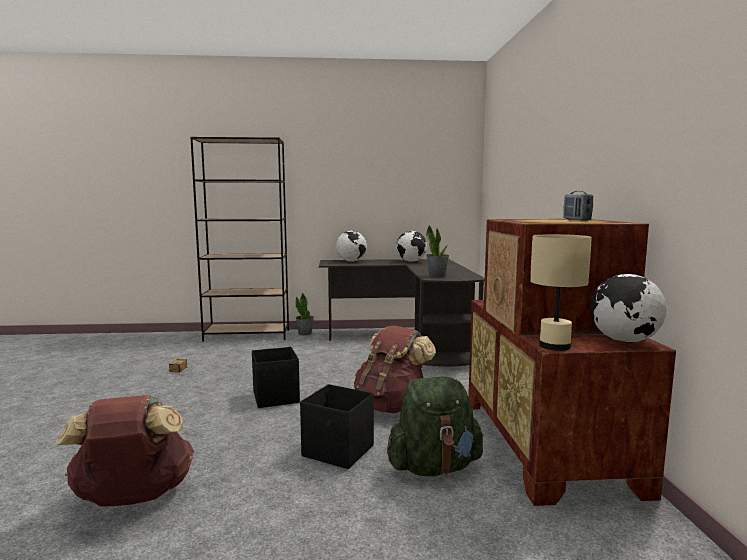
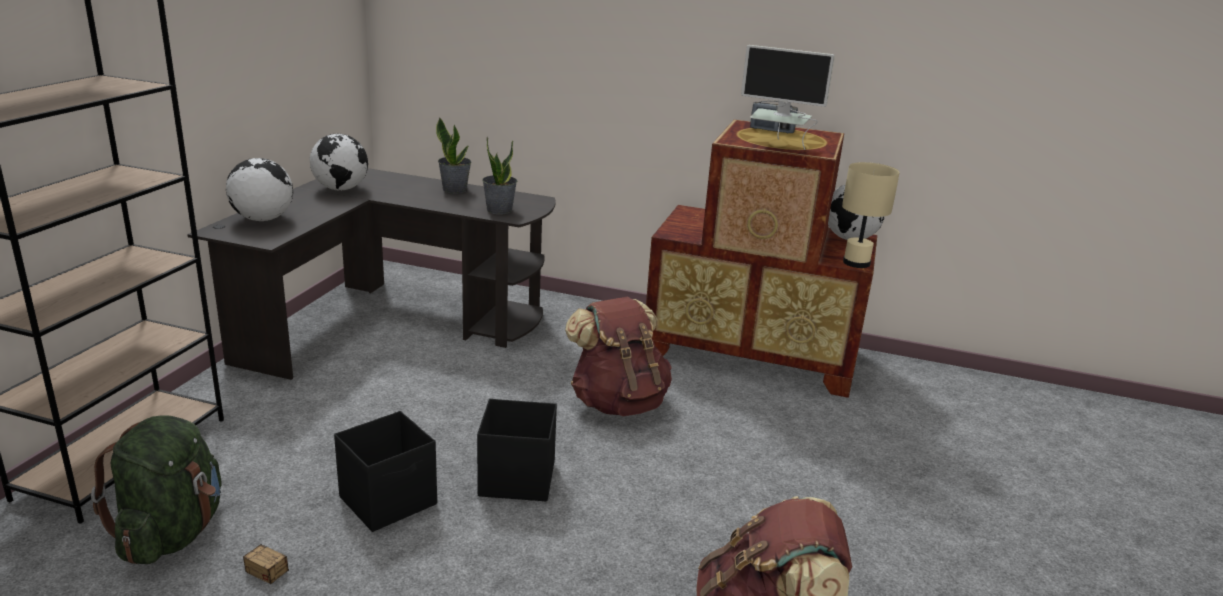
camera: 70 degrees left, 15 degrees up
potted plant [296,293,314,335] -> potted plant moved to [436,117,471,194]
black storage box [300,384,374,469] -> black storage box moved to [334,411,437,532]
green backpack [387,377,483,476] -> green backpack moved to [91,415,222,564]
none -> monitor [741,45,835,150]

